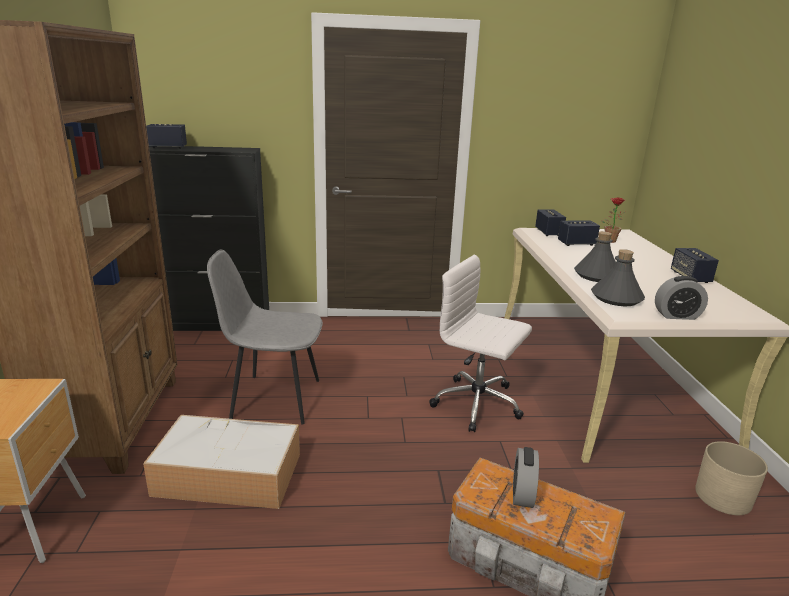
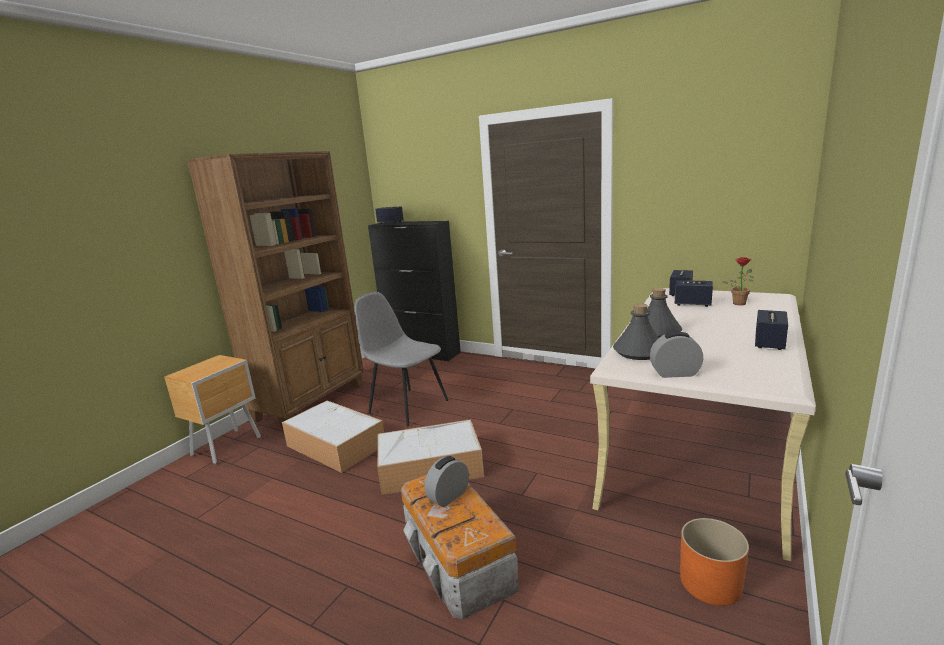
camera: 35 degrees right, 5 degrees down
white office chair [429,254,532,432] -> none
alarm clock [655,276,708,320] -> alarm clock turned 150 degrees clockwise [650,332,703,378]
beige planter [695,441,768,515] -> orange planter [680,518,749,606]
none -> storage box [377,419,484,495]

